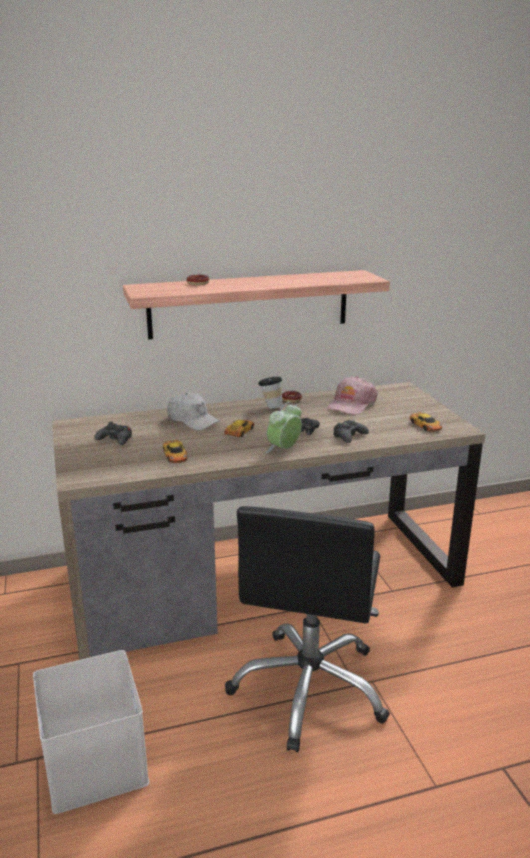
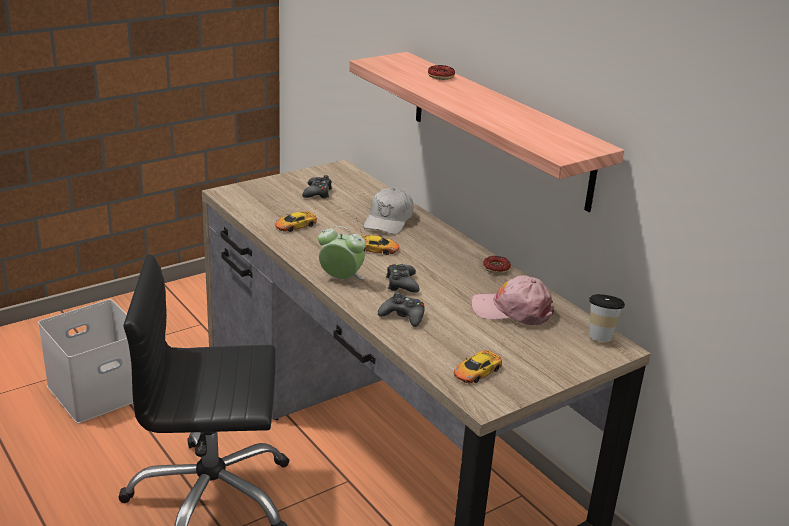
camera: 70 degrees right, 5 degrees up
cup [258,377,283,409] -> cup moved to [589,294,625,342]

